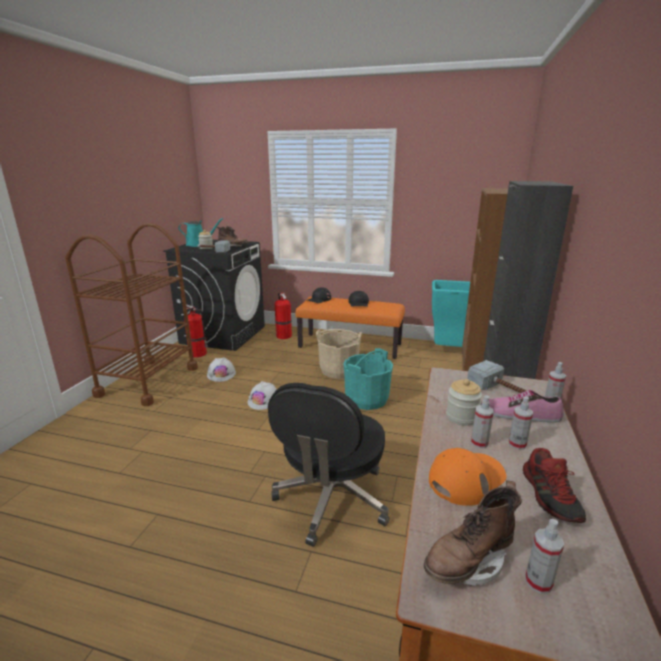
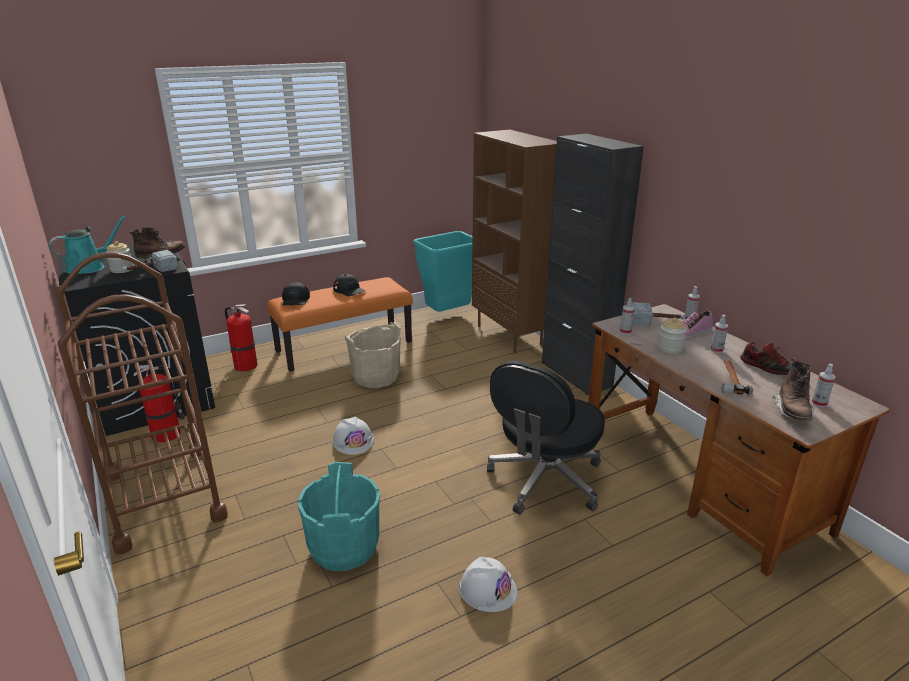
camera: 45 degrees left, 5 degrees up
white hard hat [207,357,236,382] -> white hard hat moved to [459,557,517,612]
black office chair [268,383,389,547] -> black office chair turned 60 degrees clockwise [487,360,605,515]
turquoise bucket [343,348,393,410] -> turquoise bucket moved to [298,462,380,571]
orange cap [429,448,506,506] -> hammer [722,360,753,395]
spray bottle [471,395,494,448] -> spray bottle moved to [620,298,635,334]

